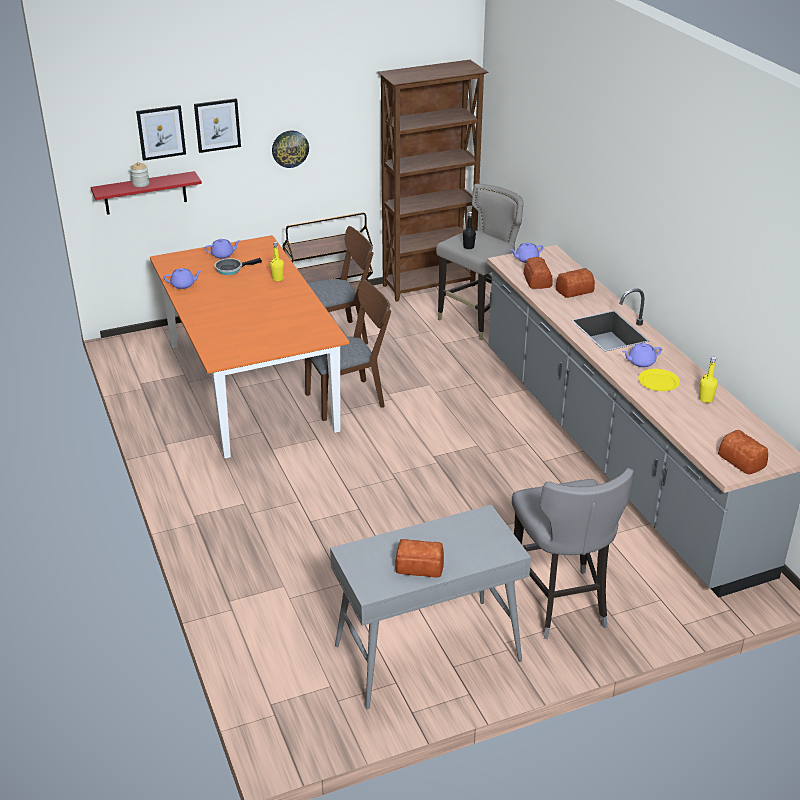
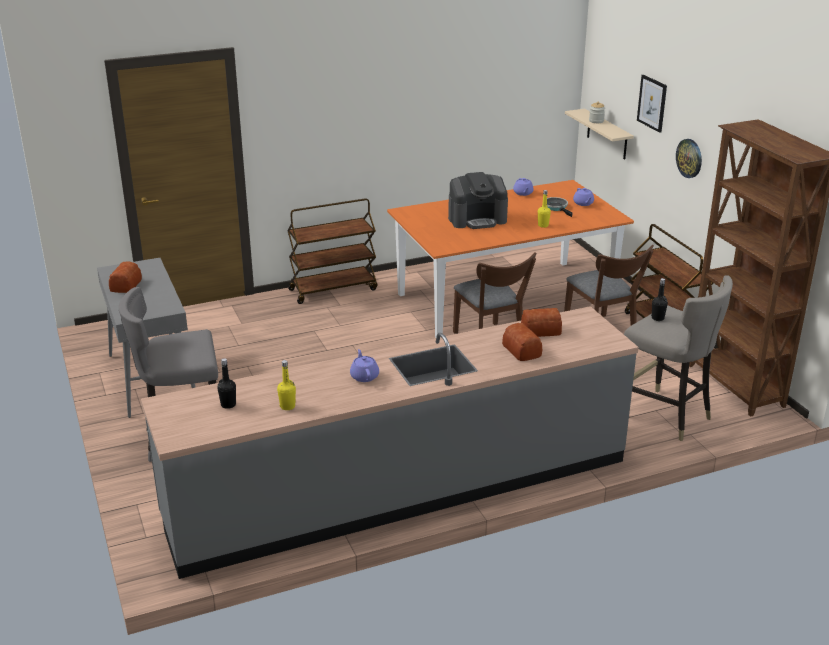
camera: 90 degrees right, 5 degrees down
red shelf [91,171,202,215] -> beige shelf [565,109,634,160]
picture [136,105,186,161] -> none
purple teapot [510,242,544,263] -> none
yellow plate [638,369,680,391] -> none
bread [718,430,768,474] -> none
none -> black bottle [217,358,236,409]
none -> brown cart [287,198,378,304]
none -> coffee machine [448,172,508,229]

